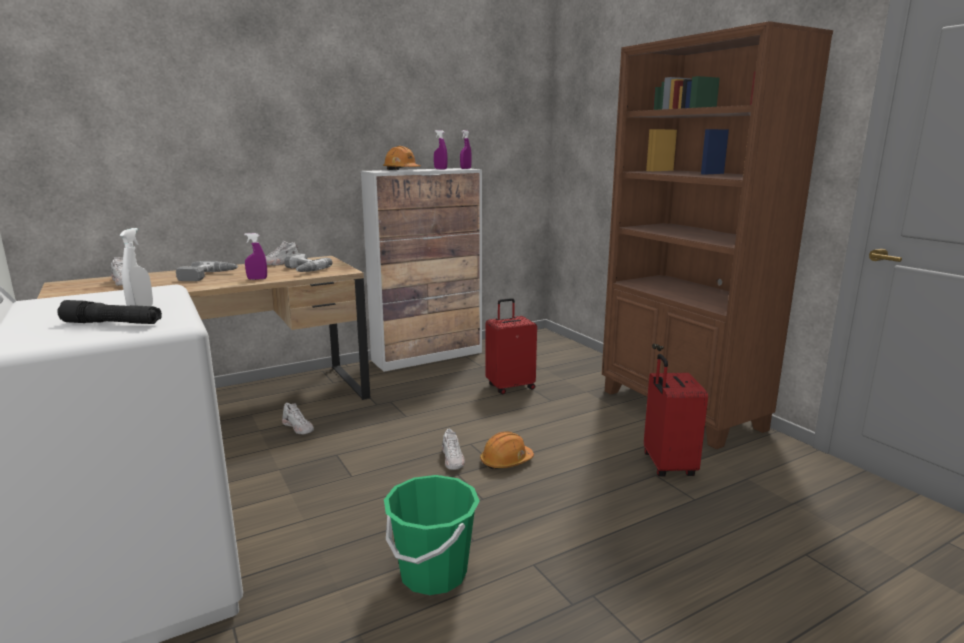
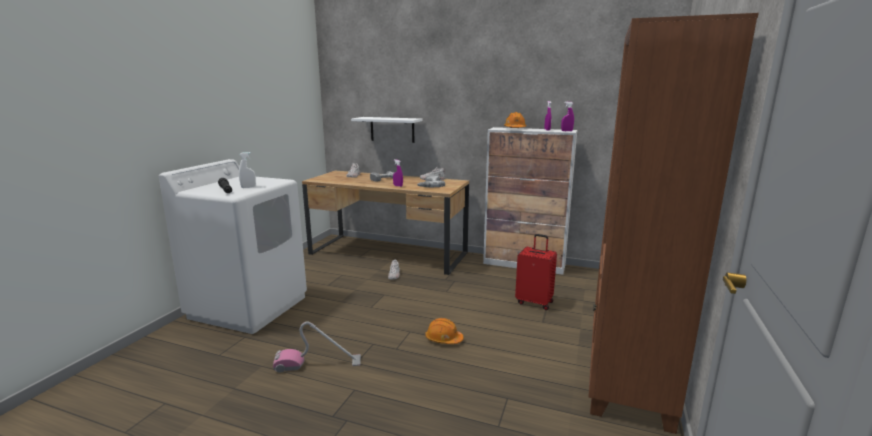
camera: 50 degrees right, 0 degrees up
green bucket [384,475,480,595] -> vacuum cleaner [273,321,361,373]
white shoe [442,428,465,470] -> none
red suitcase [644,354,708,477] -> none
none -> white shelf [351,117,422,143]

